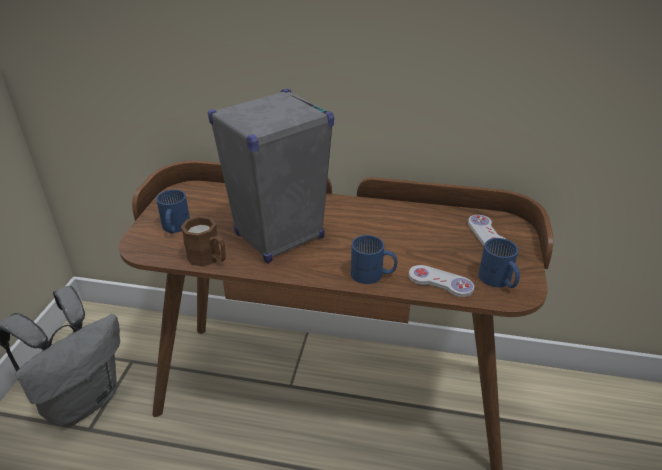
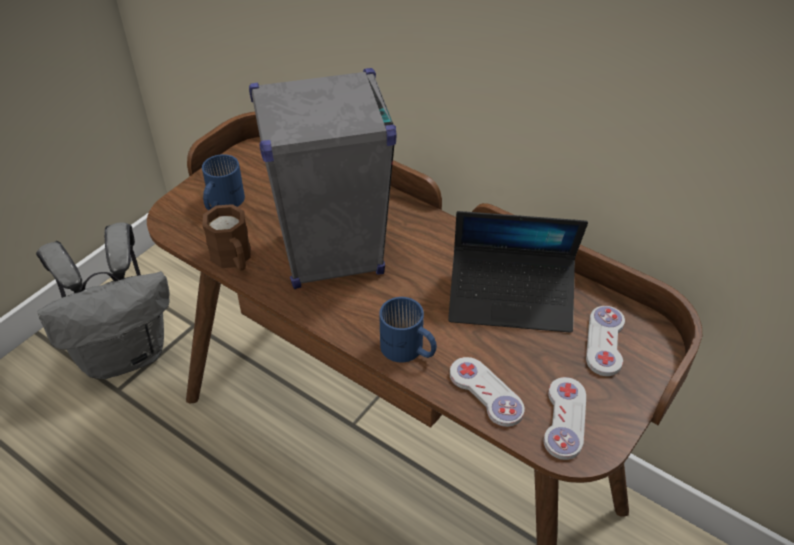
camera: 25 degrees right, 10 degrees up
blue mug [479,238,520,288] -> white game controller [544,377,586,460]
none -> laptop [448,211,588,333]

